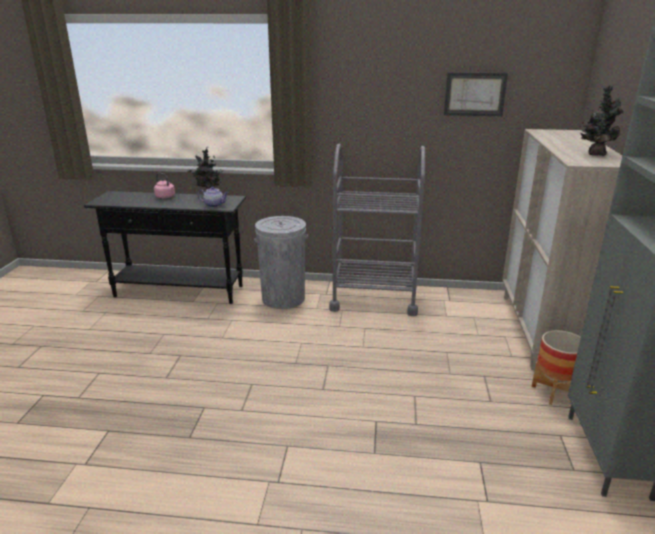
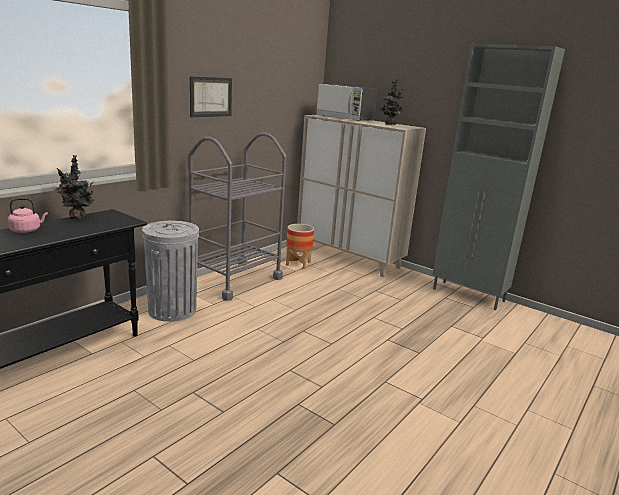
camera: 60 degrees left, 5 degrees down
teapot [198,186,229,207] -> none
picture [444,72,508,116] -> picture moved to [190,76,232,117]
planter [532,330,581,405] -> planter moved to [286,224,314,269]
none -> microwave [316,84,378,121]

